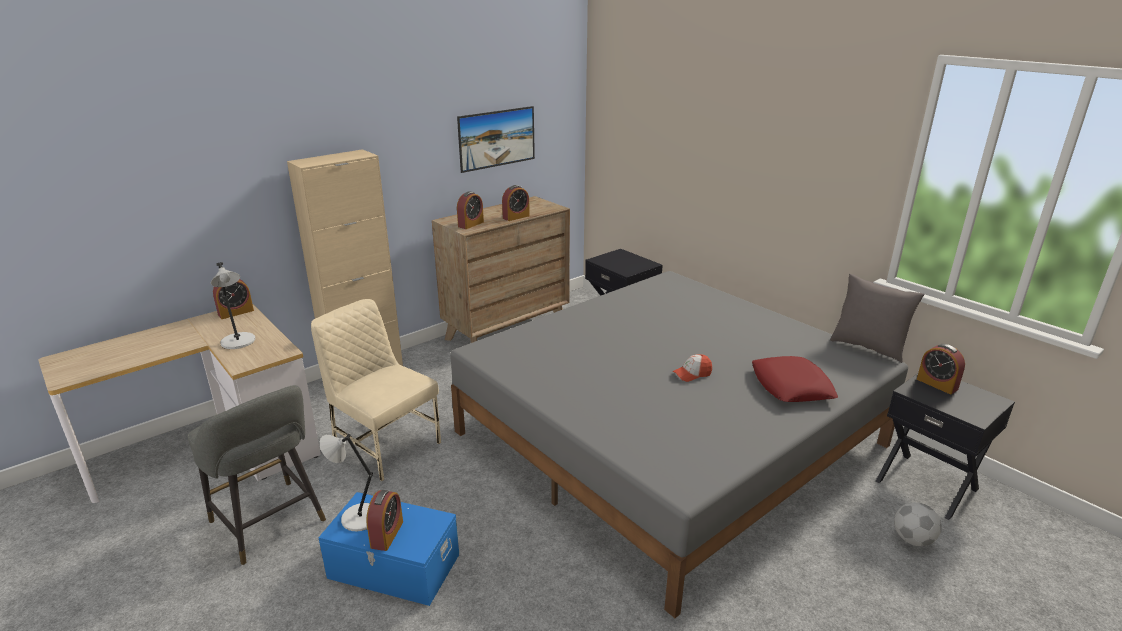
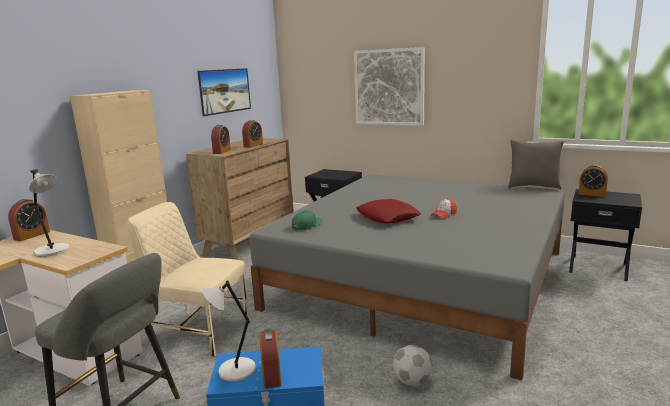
camera: 20 degrees left, 10 degrees down
red pillow [752,356,838,402] -> red pillow moved to [356,199,421,223]
football [894,502,941,546] -> football moved to [393,345,432,386]
none -> green cap [292,210,322,230]
none -> picture [354,47,425,126]

